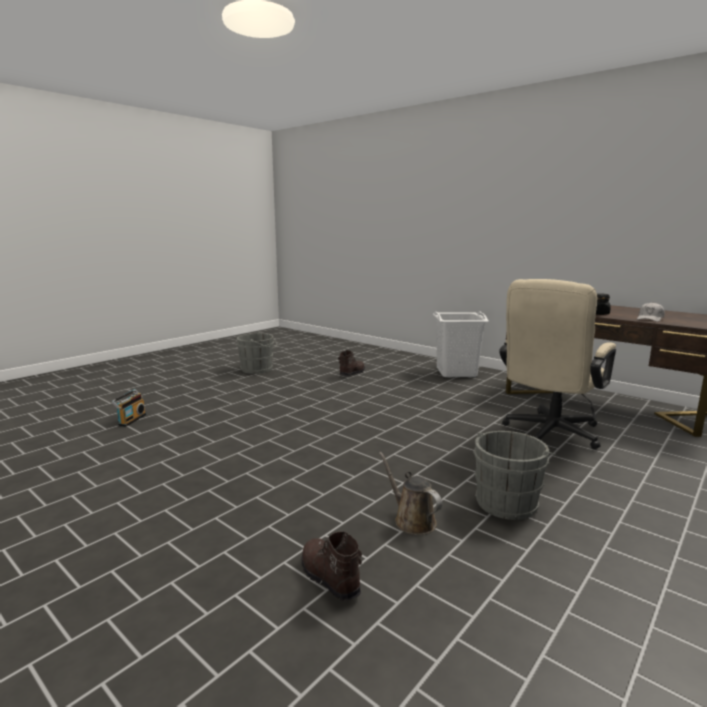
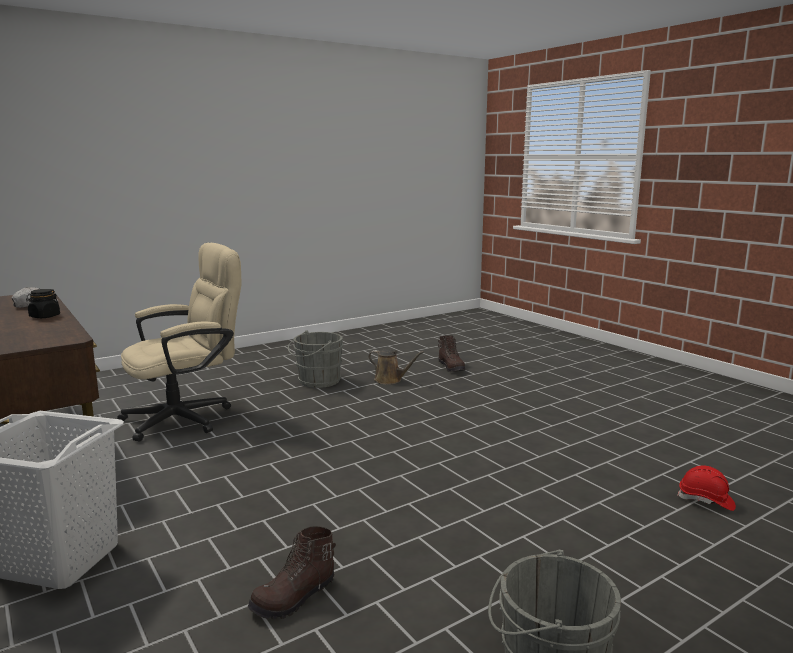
camera: 165 degrees left, 0 degrees up
radio [111,389,146,427] -> red hard hat [677,465,736,511]
brown watering can [379,452,442,535] -> brown watering can turned 45 degrees counterclockwise [368,350,424,385]

